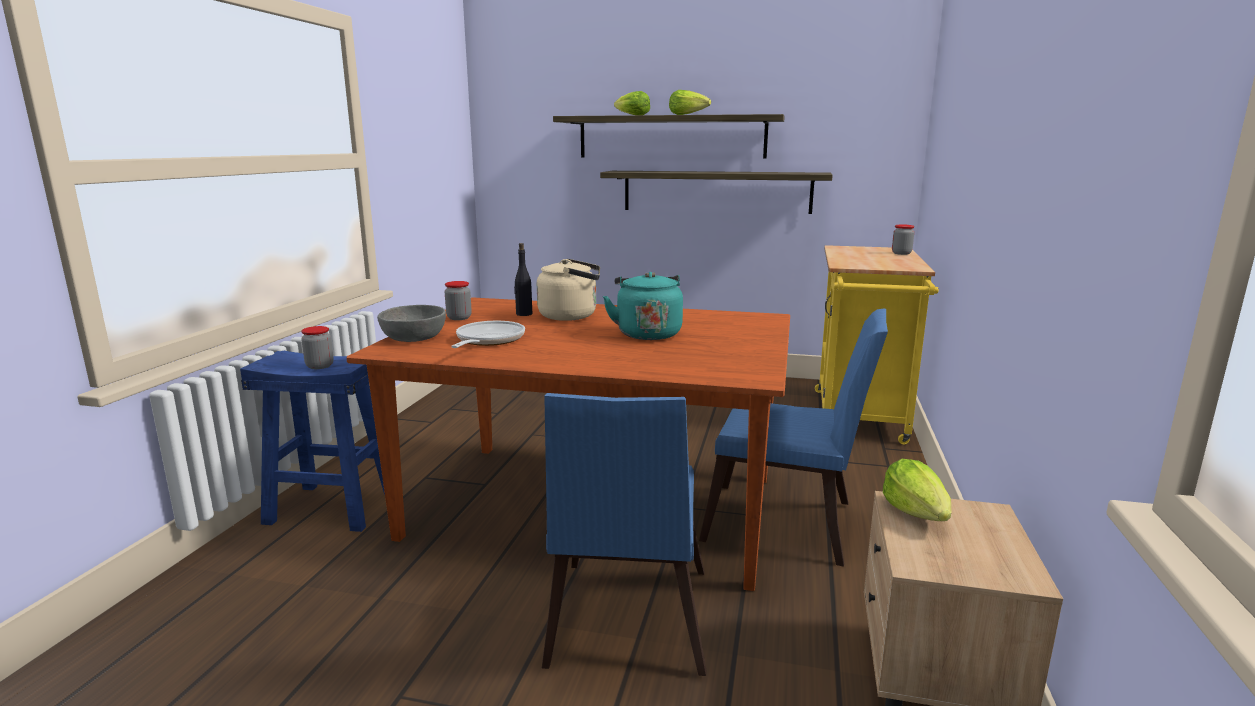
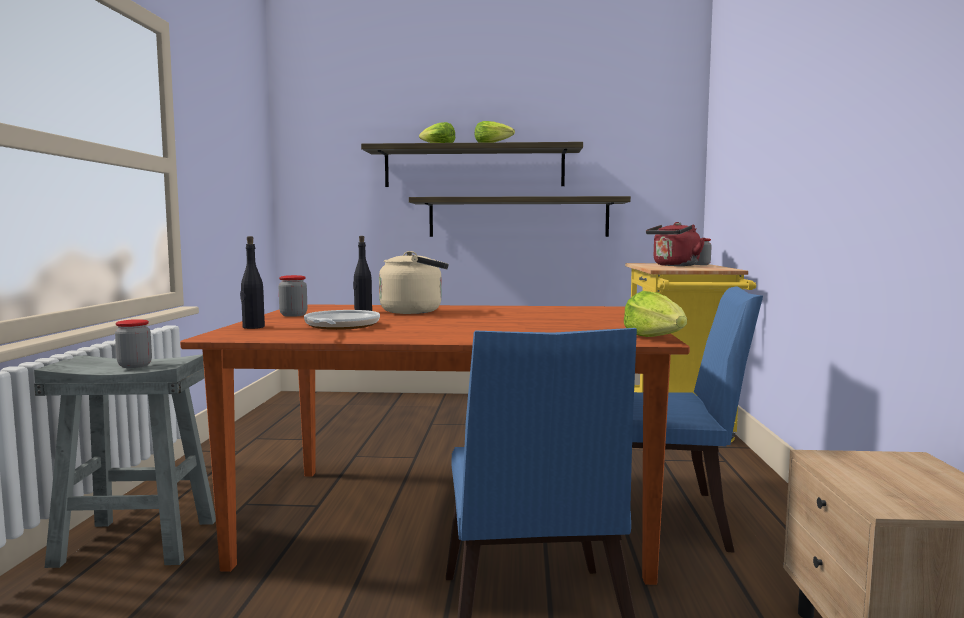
camera: 10 degrees left, 10 degrees down
blue stool [240,351,385,532] -> grey stool [34,354,216,568]
grey bowl [377,305,446,342] -> black bottle [240,236,265,329]
turquoise kettle [603,272,683,340] -> none
lettuce [883,459,952,521] -> lettuce moved to [624,291,687,337]
none -> red kettle [646,222,705,266]

